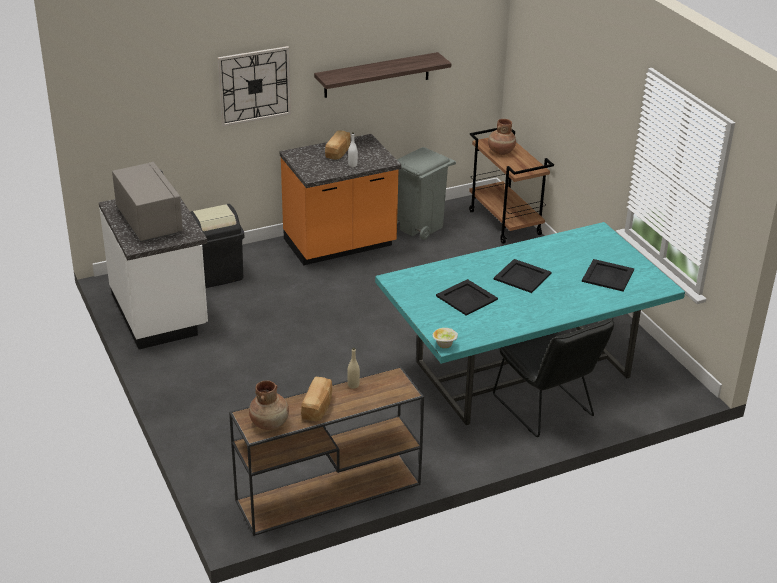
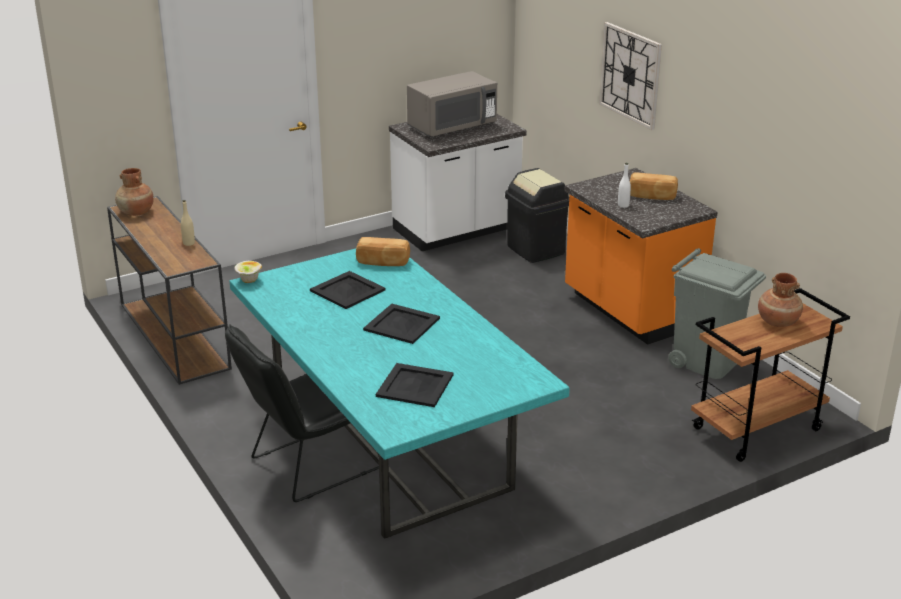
camera: 85 degrees right, 5 degrees down
bread [301,377,332,421] -> bread moved to [356,237,410,266]
shelf [314,52,451,98] -> none

